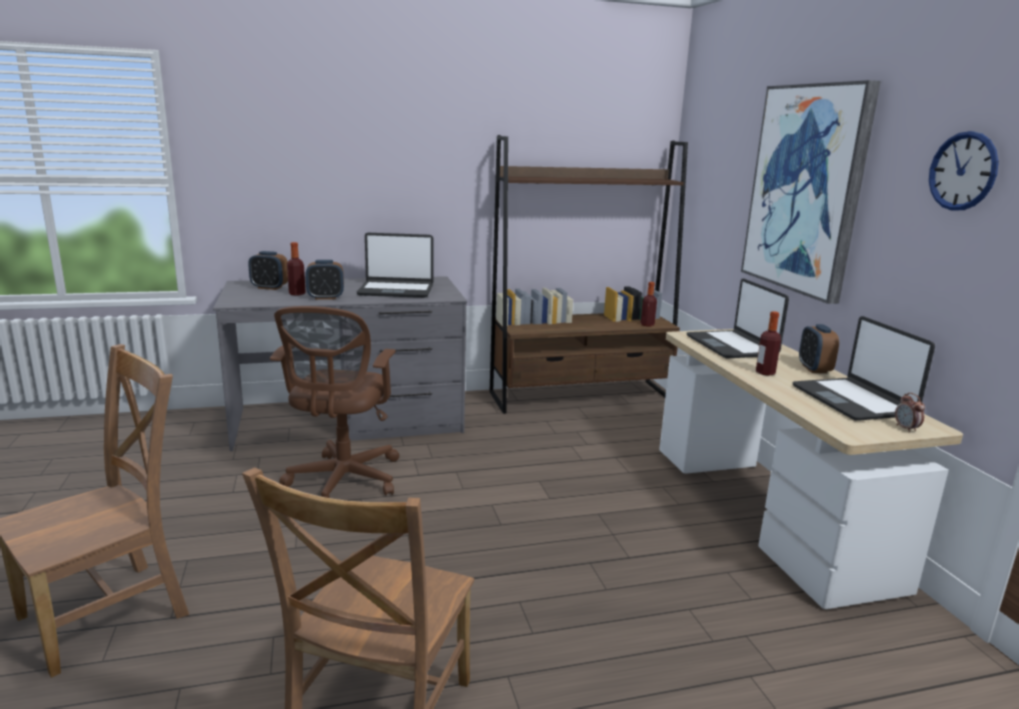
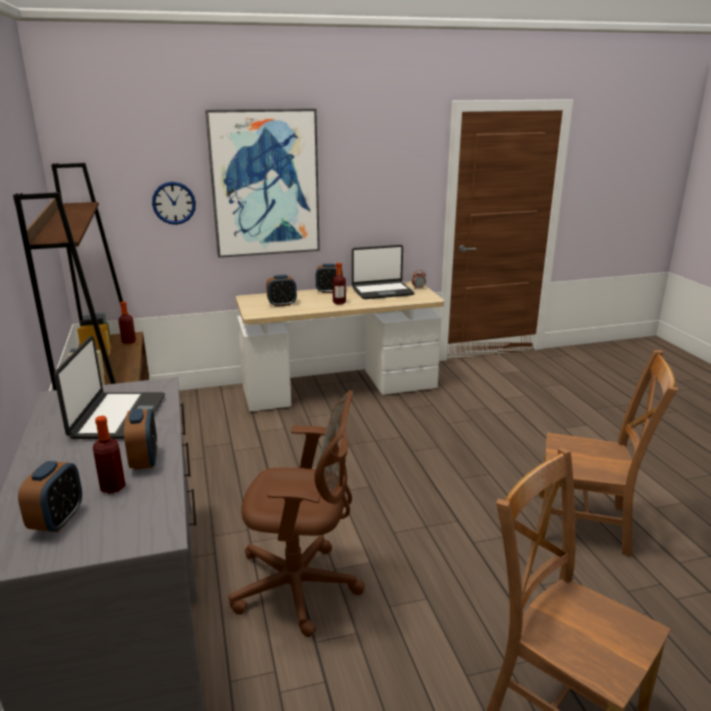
camera: 90 degrees left, 5 degrees up
laptop [687,278,789,359] -> alarm clock [266,275,297,307]
wall clock [929,131,999,211] -> wall clock moved to [152,182,196,225]

